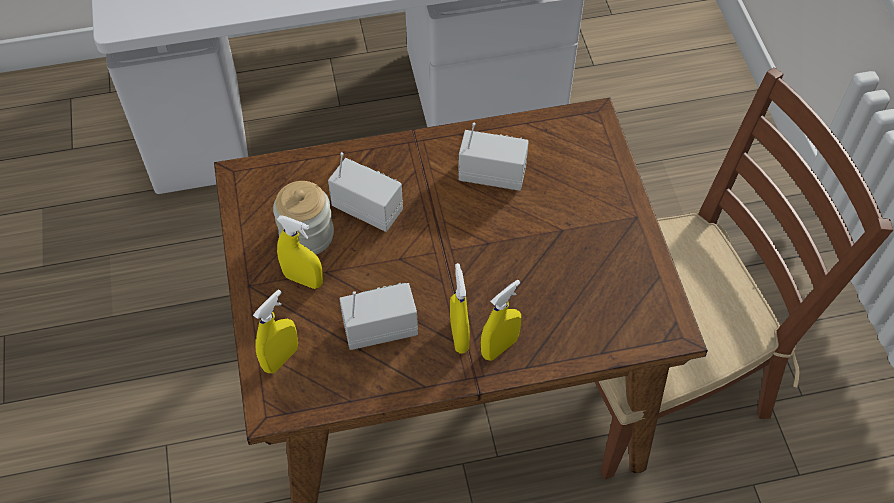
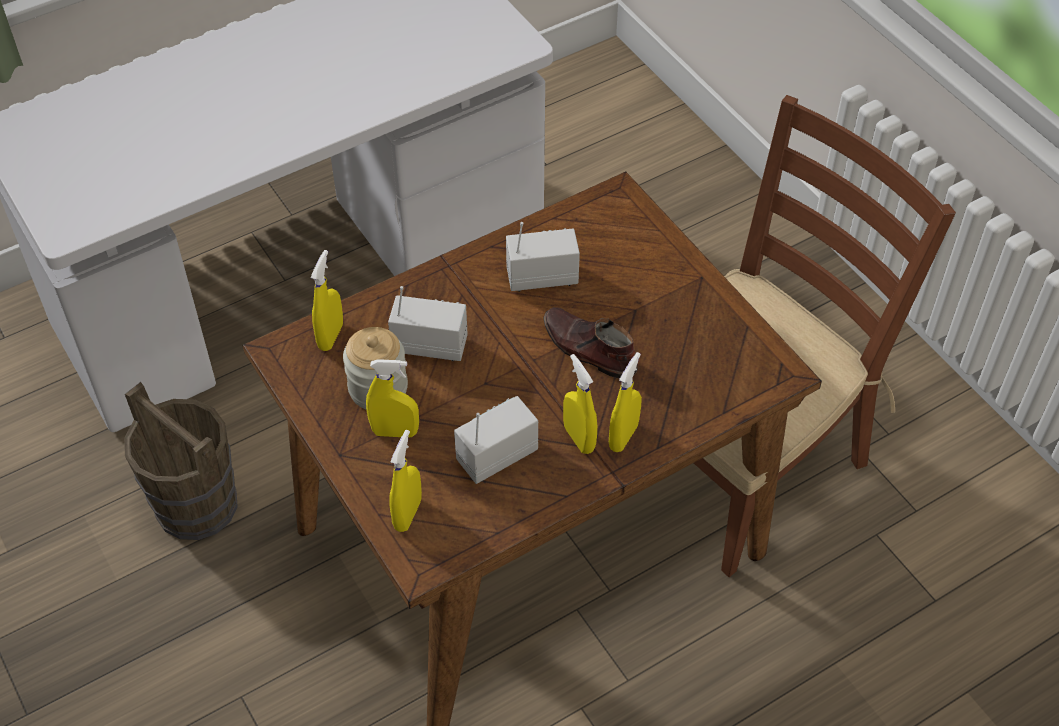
camera: 20 degrees left, 5 degrees down
none -> brown bucket [124,382,238,540]
none -> yellow spray bottle [311,250,343,351]
none -> brown shoe [543,307,638,379]

